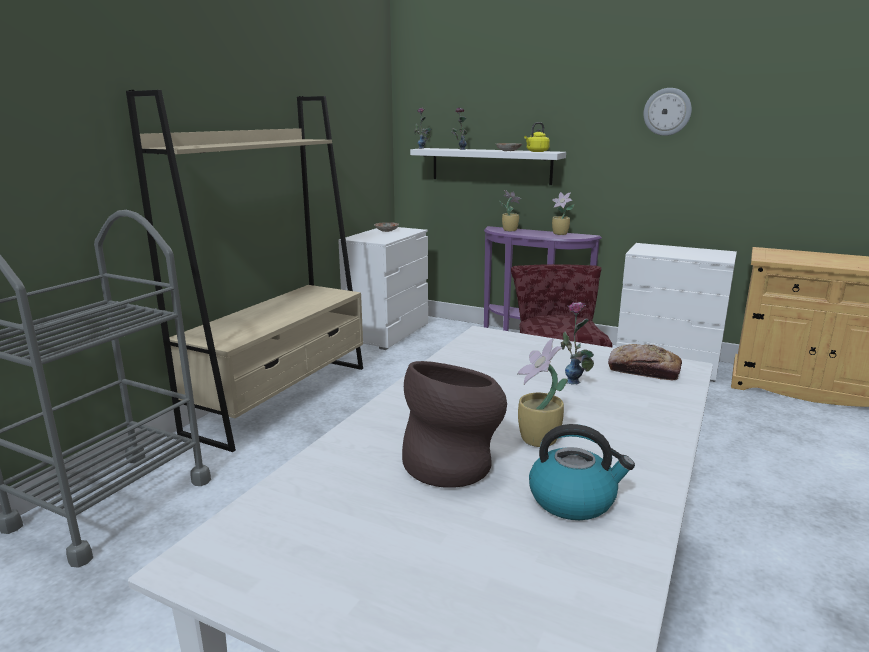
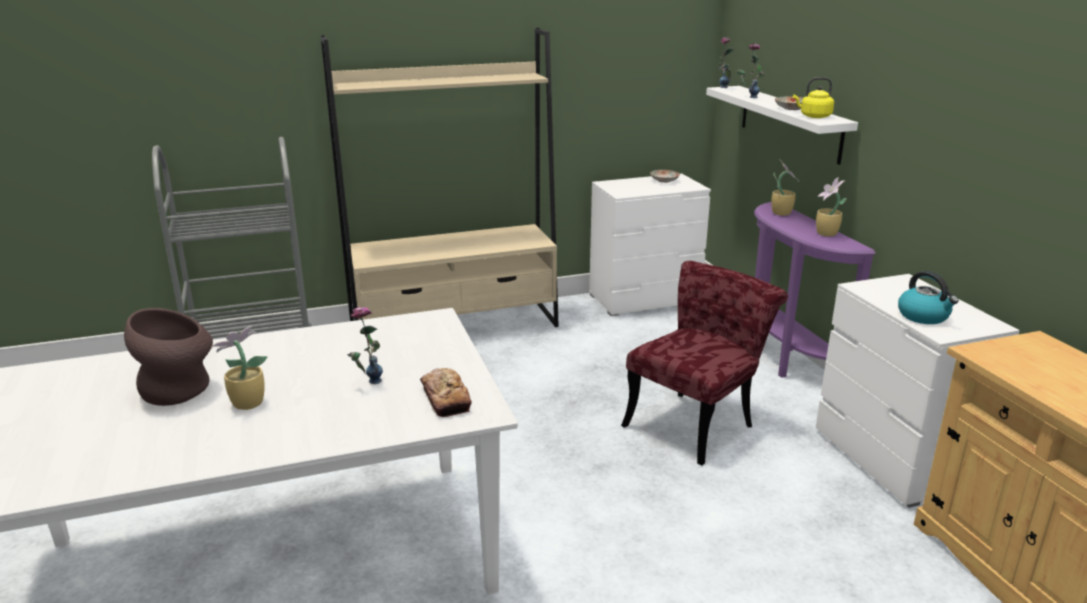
camera: 45 degrees right, 5 degrees up
kettle [529,424,635,520] -> kettle moved to [898,271,959,324]
wall clock [643,88,692,136] -> none

